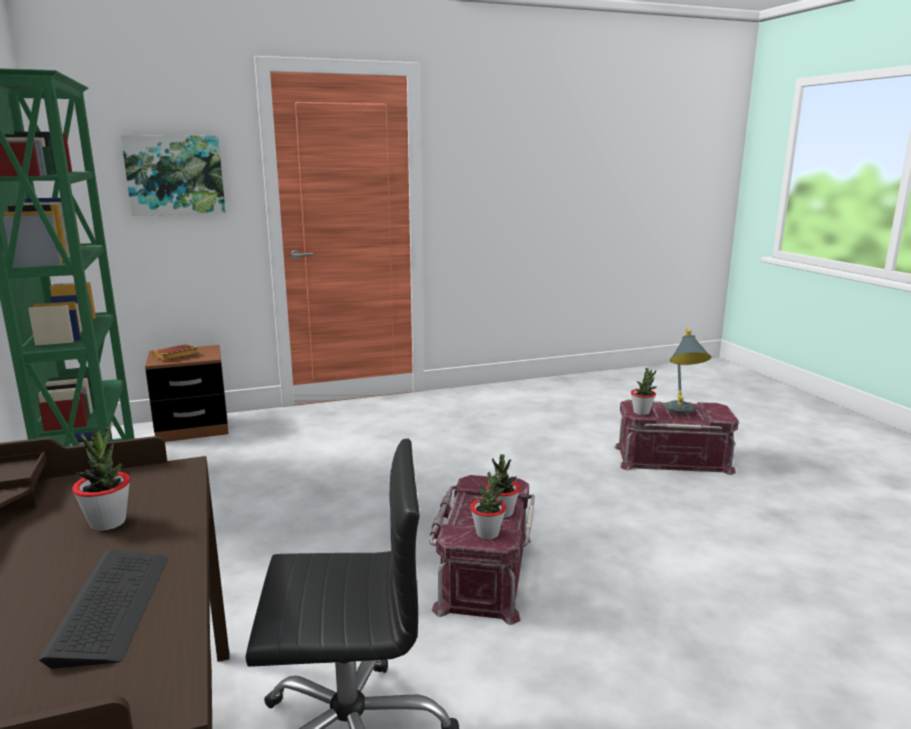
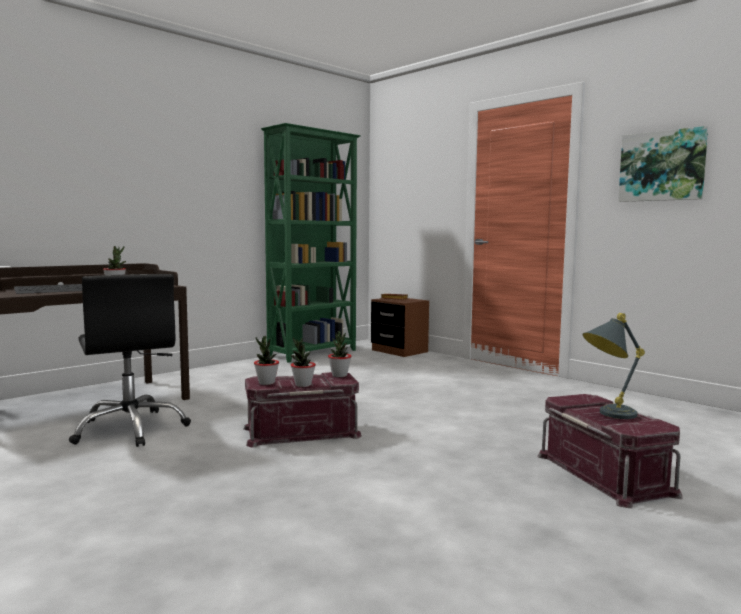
camera: 65 degrees right, 10 degrees down
picture [121,135,226,216] -> picture moved to [618,126,708,202]
potted plant [631,368,656,415] -> potted plant moved to [328,331,352,377]

